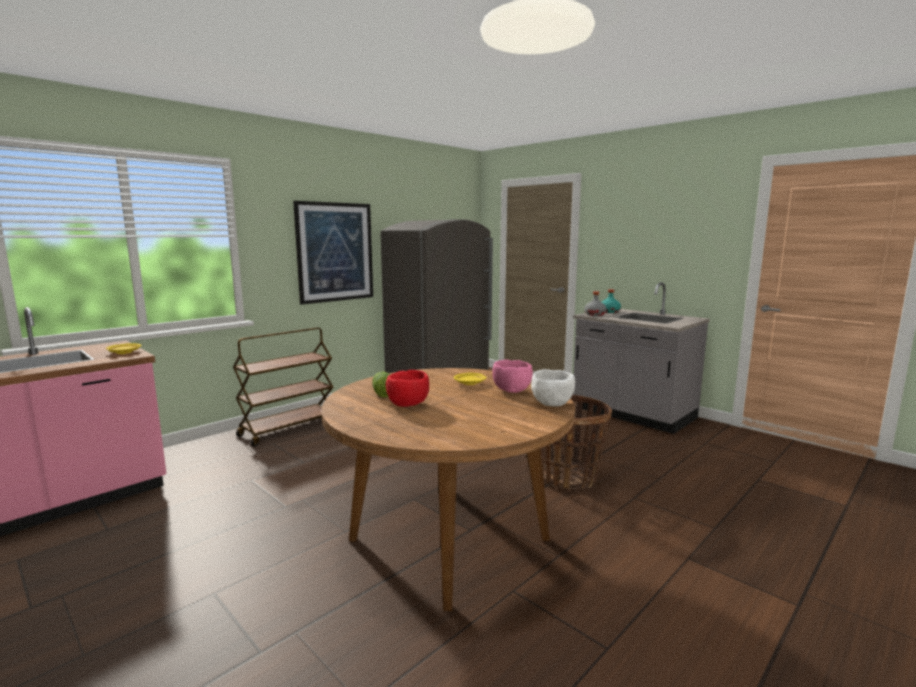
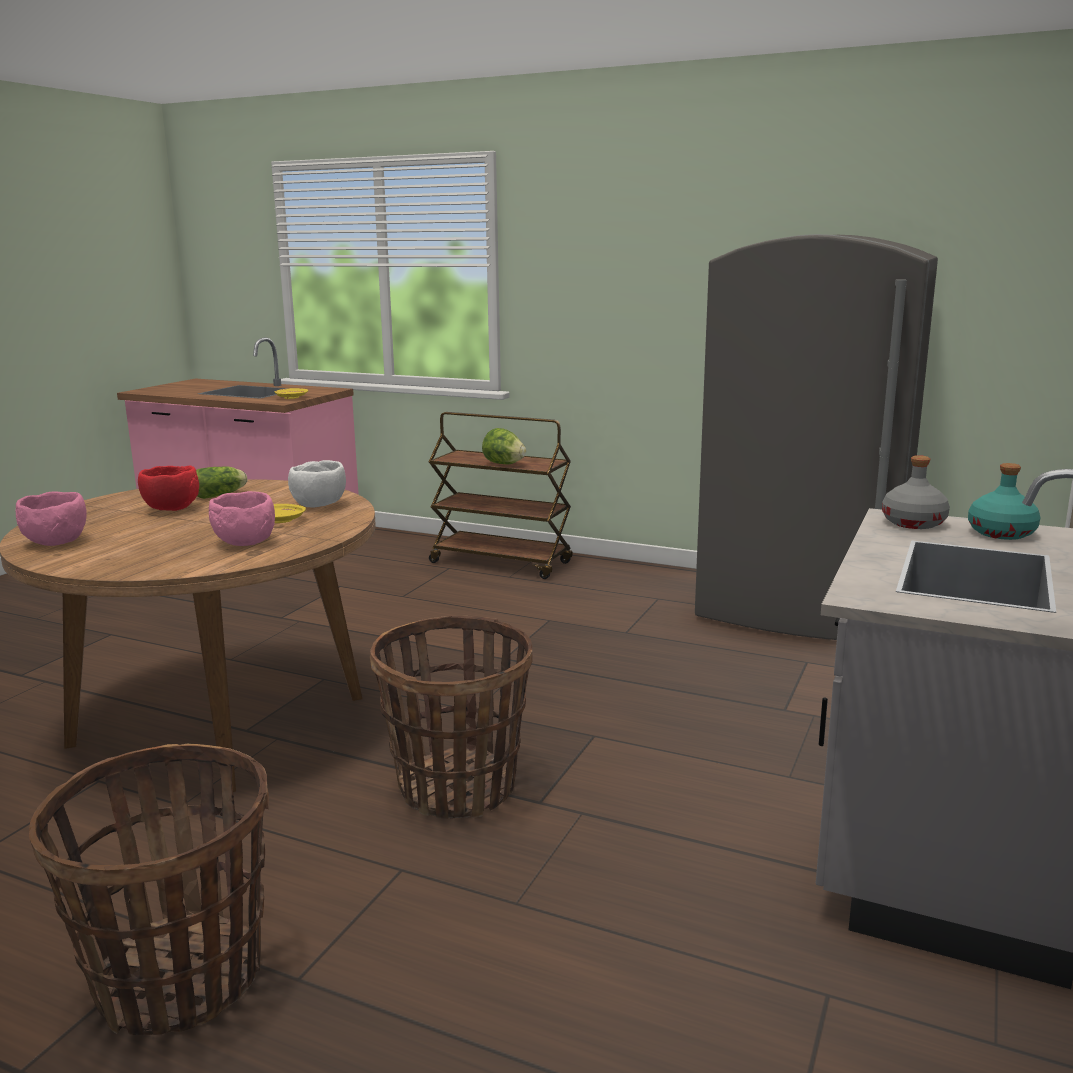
camera: 70 degrees right, 5 degrees up
picture [293,201,373,305] -> none
white bowl [531,369,575,406] -> white bowl moved to [288,460,346,507]
none -> pink bowl [16,491,87,546]
none -> basket [29,744,269,1036]
none -> lettuce [482,428,526,465]

